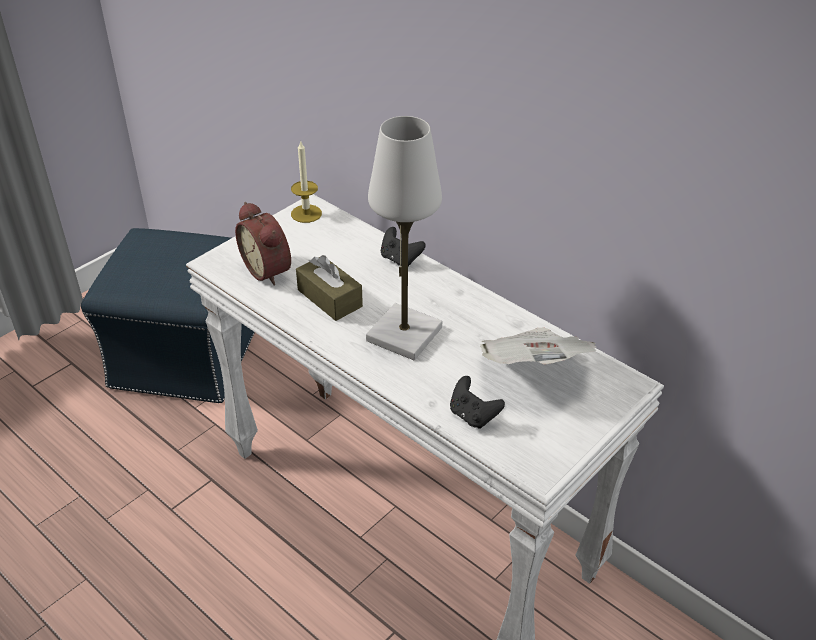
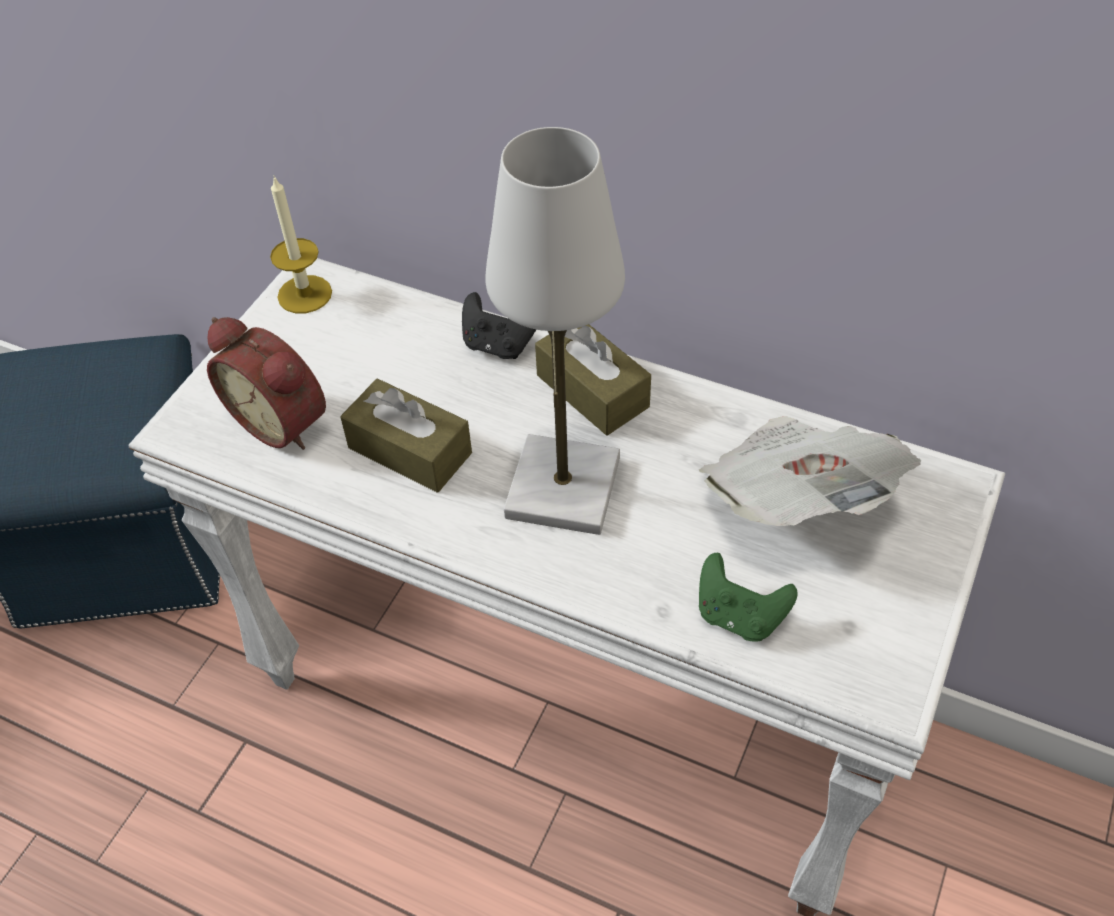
camera: 15 degrees left, 10 degrees up
black game controller [450,376,505,429] -> green game controller [699,553,798,642]
none -> brown tissue box [535,324,651,435]

